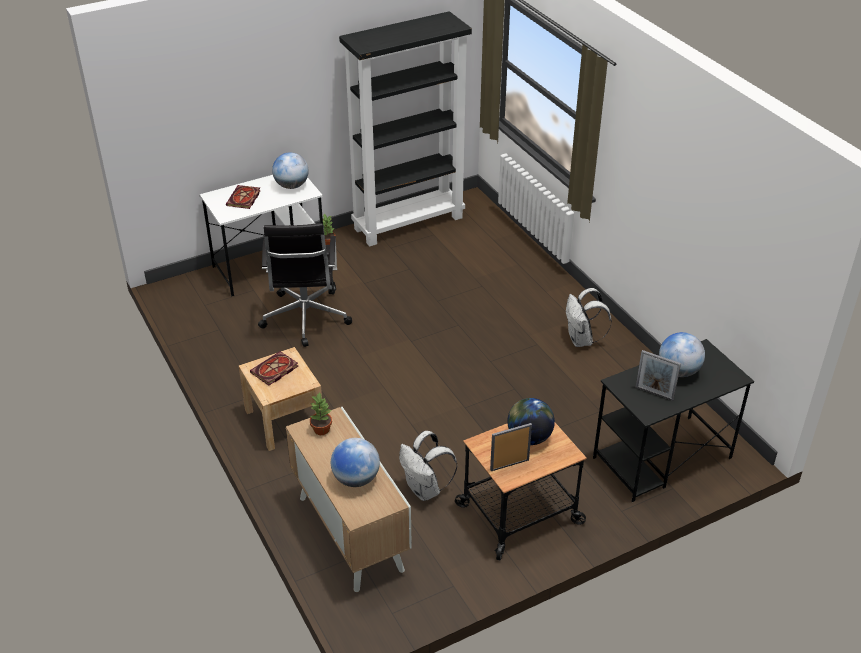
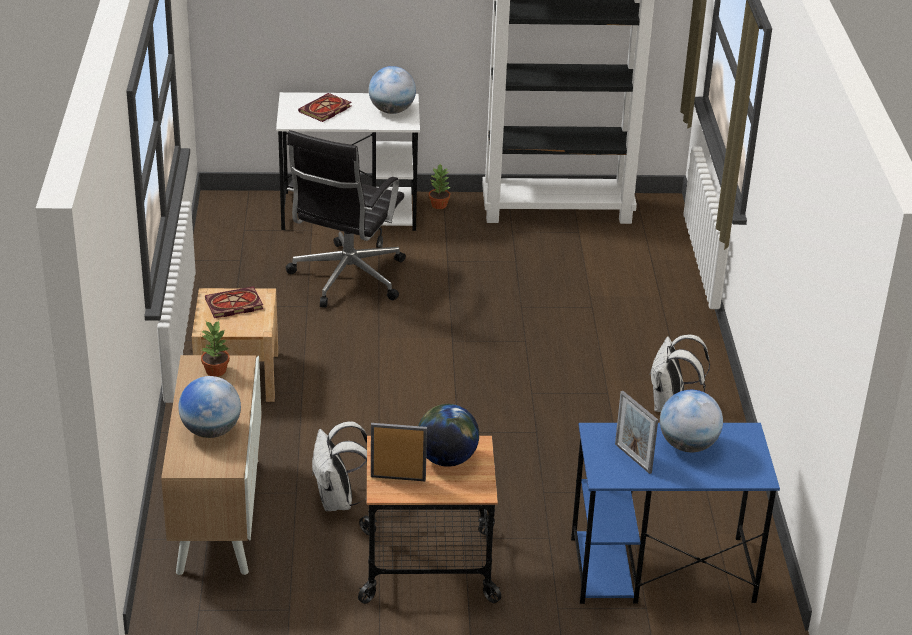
camera: 25 degrees right, 5 degrees down
black desk [593,339,754,502] -> blue desk [571,423,780,604]

